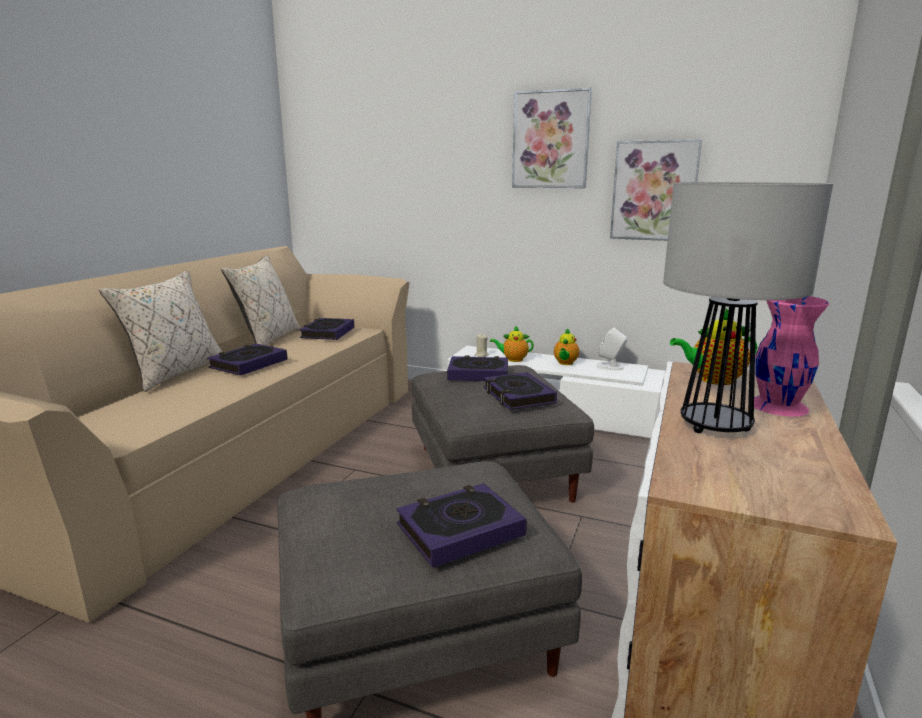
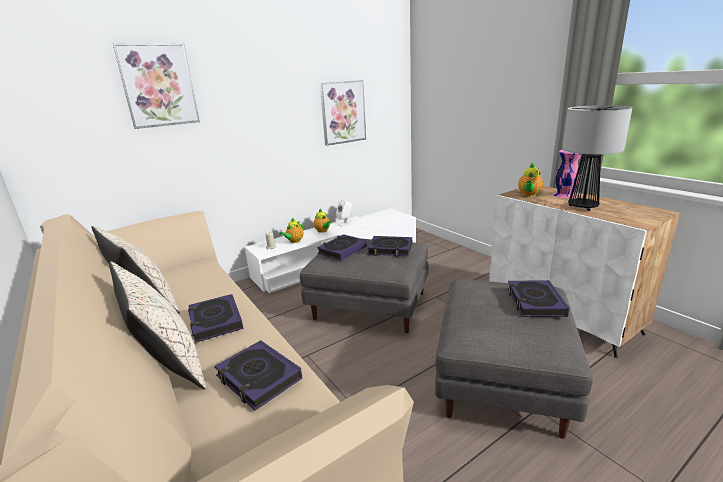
camera: 55 degrees left, 5 degrees up
book [299,318,354,340] -> book moved to [214,340,302,411]
picture [512,88,592,188] -> picture moved to [112,43,200,129]

